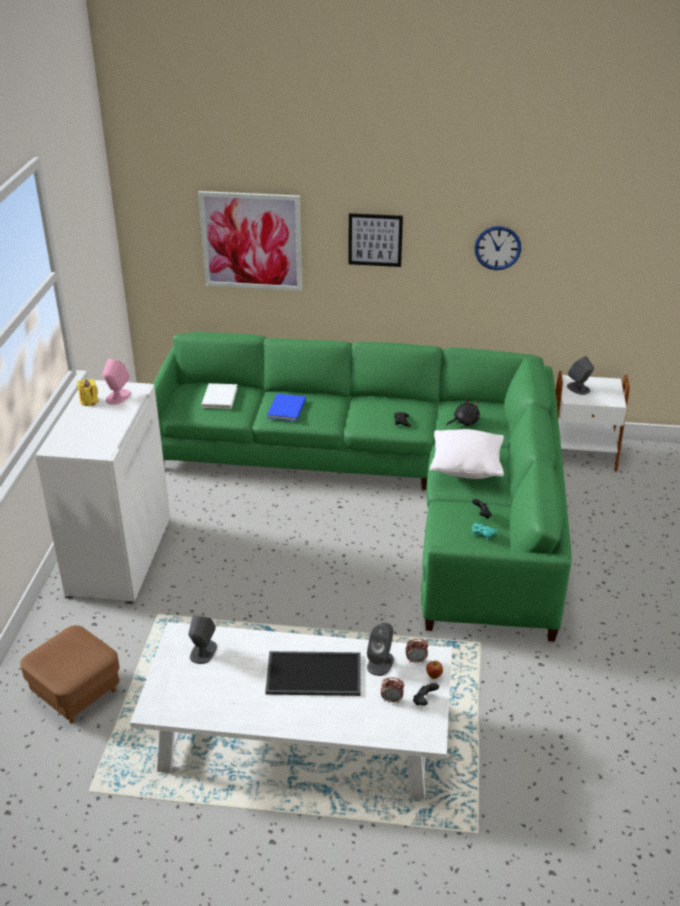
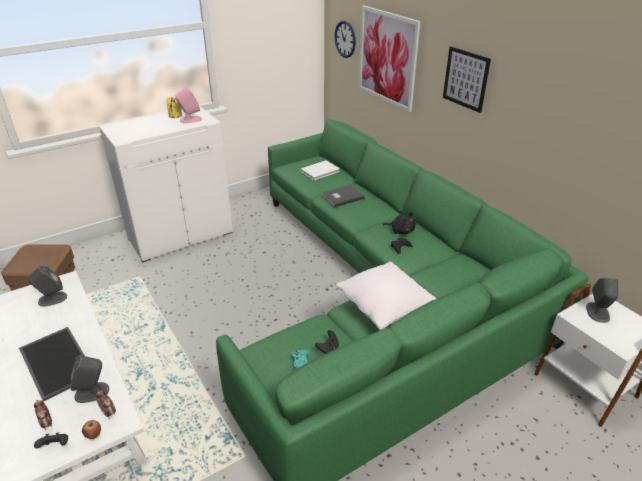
camera: 50 degrees right, 0 degrees up
blue book [267,394,306,422] -> grey book [322,185,365,207]
black plush toy [446,398,480,426] -> black plush toy moved to [383,212,415,234]
wall clock [475,226,521,270] -> wall clock moved to [334,21,356,58]

